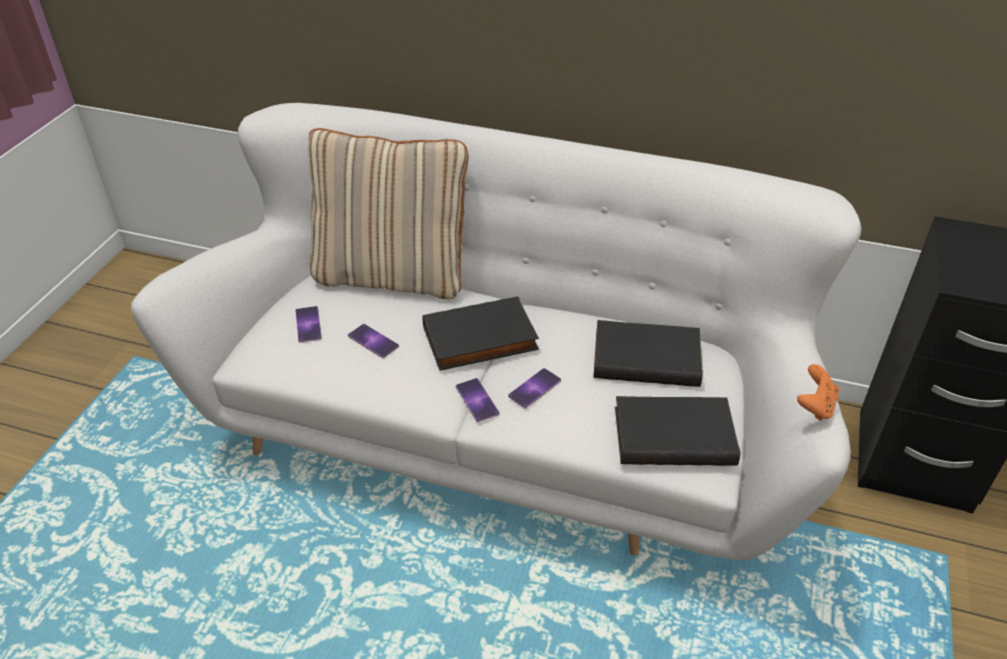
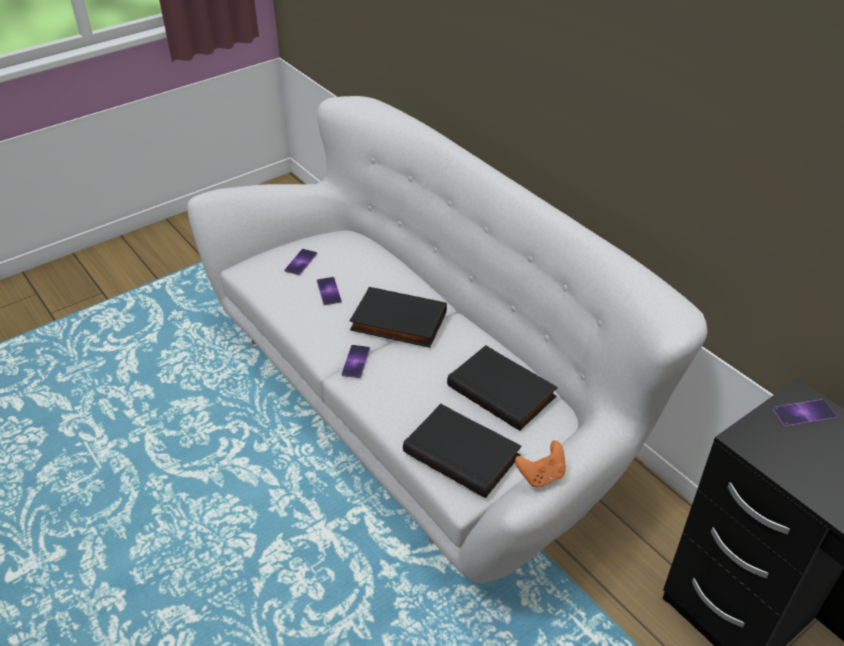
camera: 35 degrees right, 0 degrees up
beige pillow [308,128,469,300] -> none
phone [508,368,561,408] -> phone moved to [773,399,837,427]

